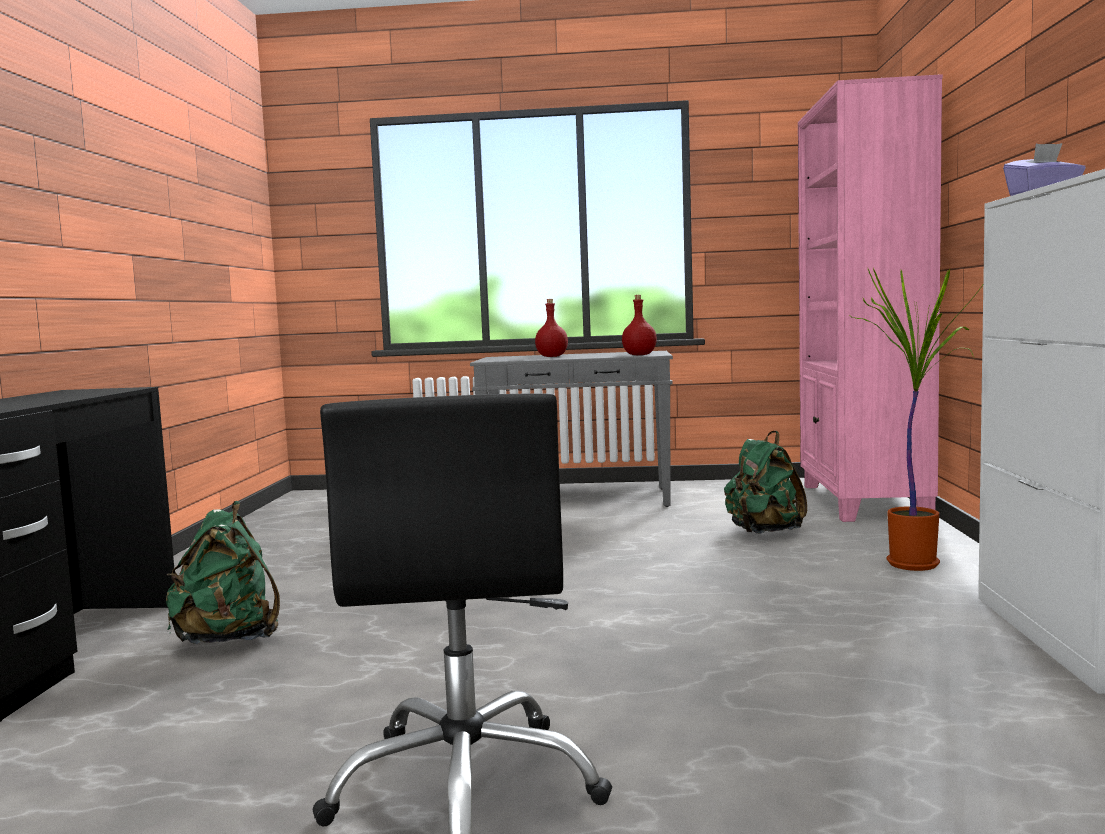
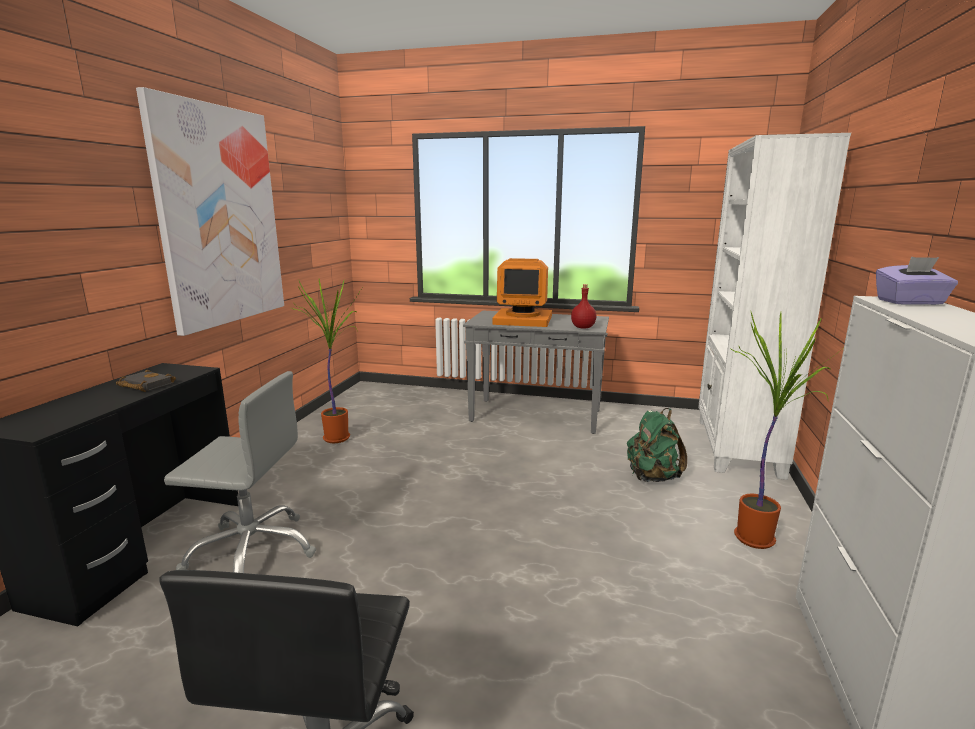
camera: 10 degrees right, 10 degrees up
green backpack [166,501,280,644] -> grey office chair [164,371,316,573]
red bottle [535,299,568,357] -> monitor [492,258,552,327]
pink bookcase [798,74,943,522] -> white bookcase [698,133,851,480]
none -> black book [116,370,176,392]
none -> picture [136,87,284,336]
none -> potted plant [290,279,362,443]

